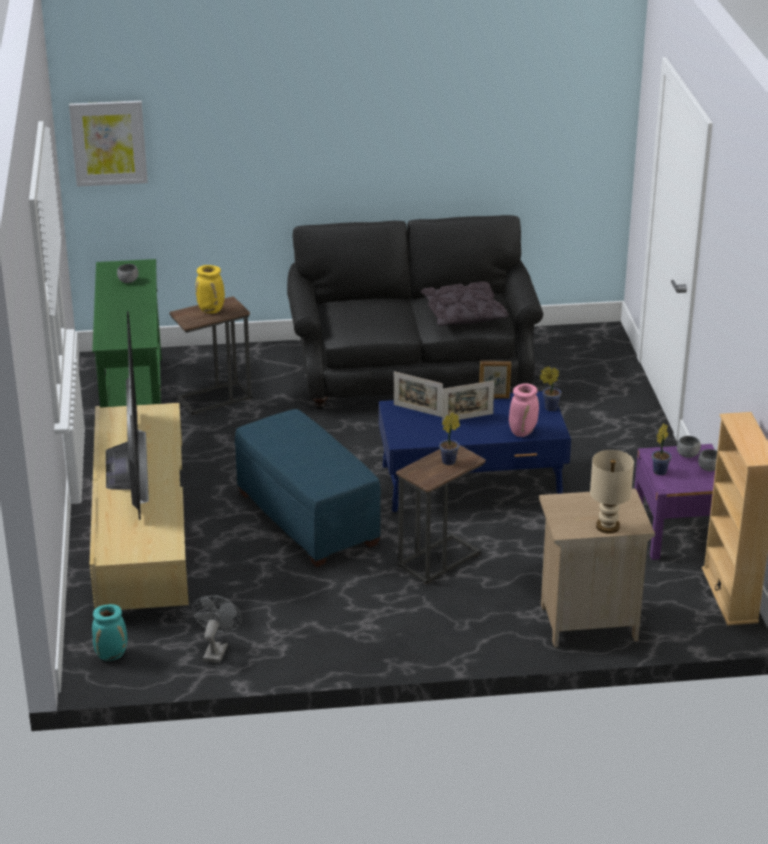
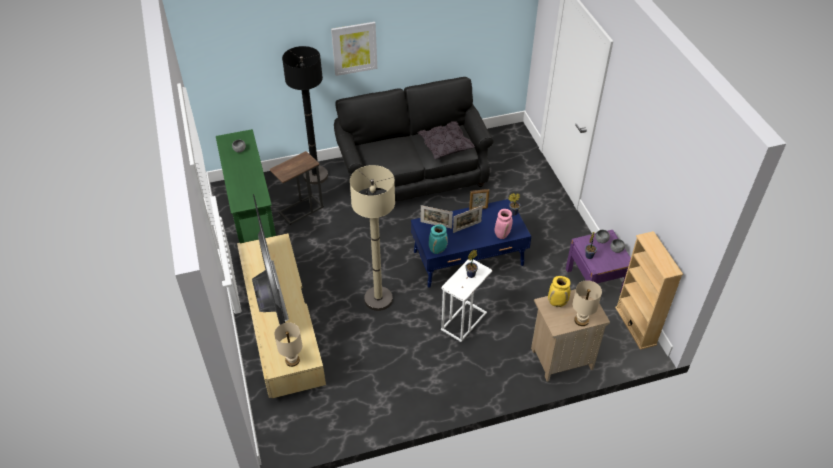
camera: 10 degrees left, 15 degrees up
picture [69,101,148,187] -> picture moved to [331,22,377,76]
turquoise vase [92,604,127,661] -> turquoise vase moved to [429,224,448,254]
grey fan [192,596,242,663] -> none
yellow vase [196,265,225,314] -> yellow vase moved to [548,276,571,307]
blue ottoman [234,409,381,567] -> beige floor lamp [350,165,395,311]
brown side table [396,445,486,584] -> white side table [441,259,492,342]
none -> beige table lamp [274,323,302,367]
none -> black floor lamp [282,46,328,184]

